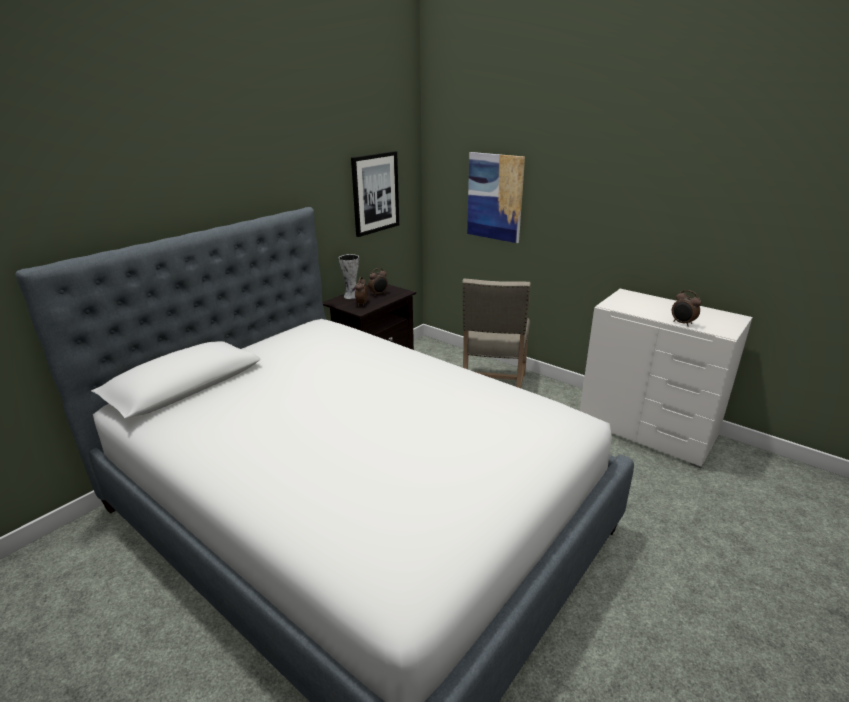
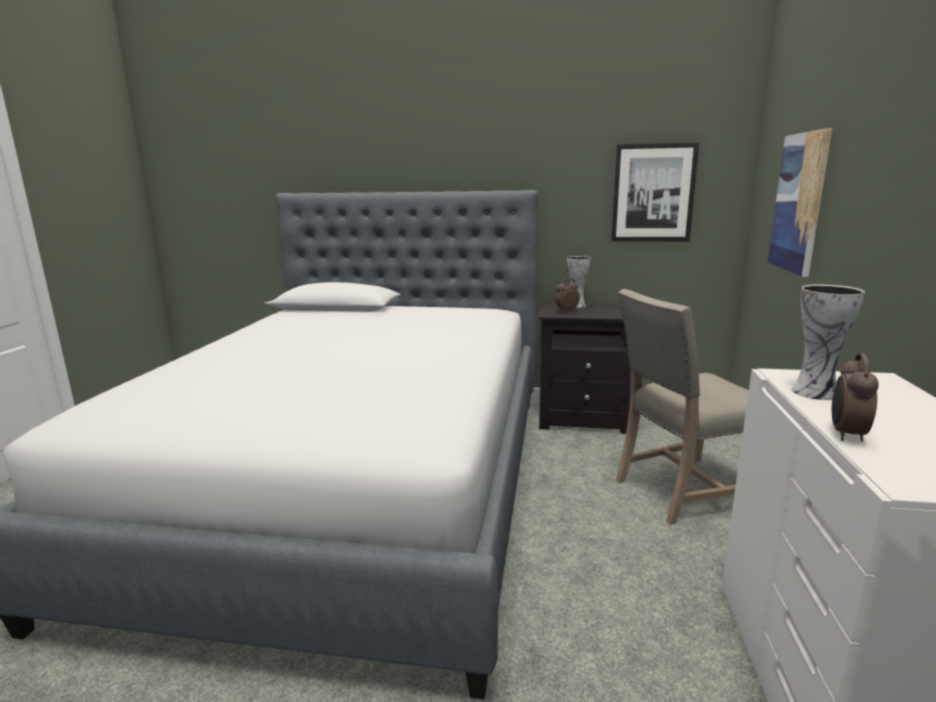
camera: 60 degrees right, 10 degrees down
alarm clock [368,268,388,295] -> none
none -> vase [792,284,865,400]

